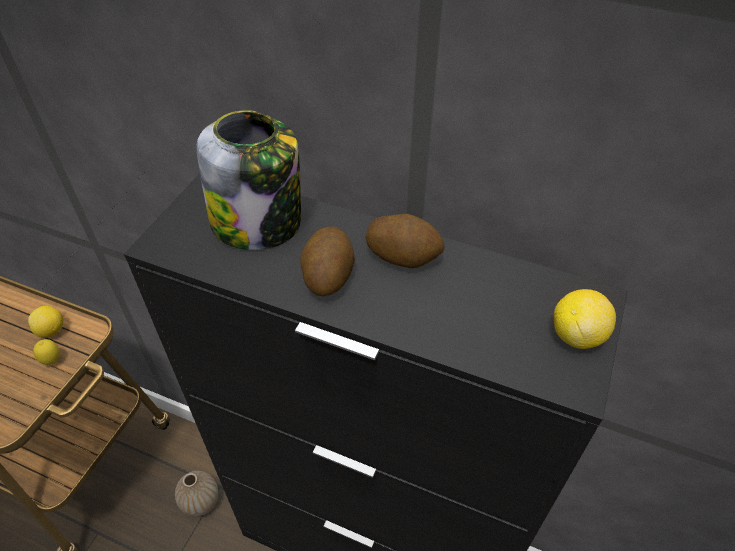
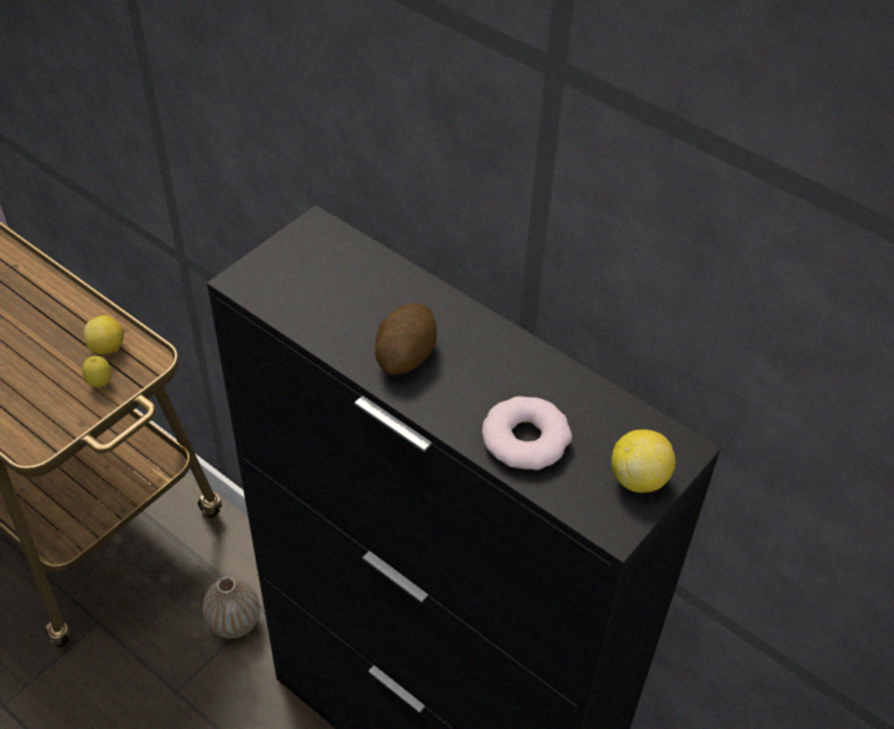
camera: 15 degrees right, 0 degrees up
jar [197,110,301,250] -> none
potato [366,214,444,268] -> none
none -> donut [482,396,572,470]

